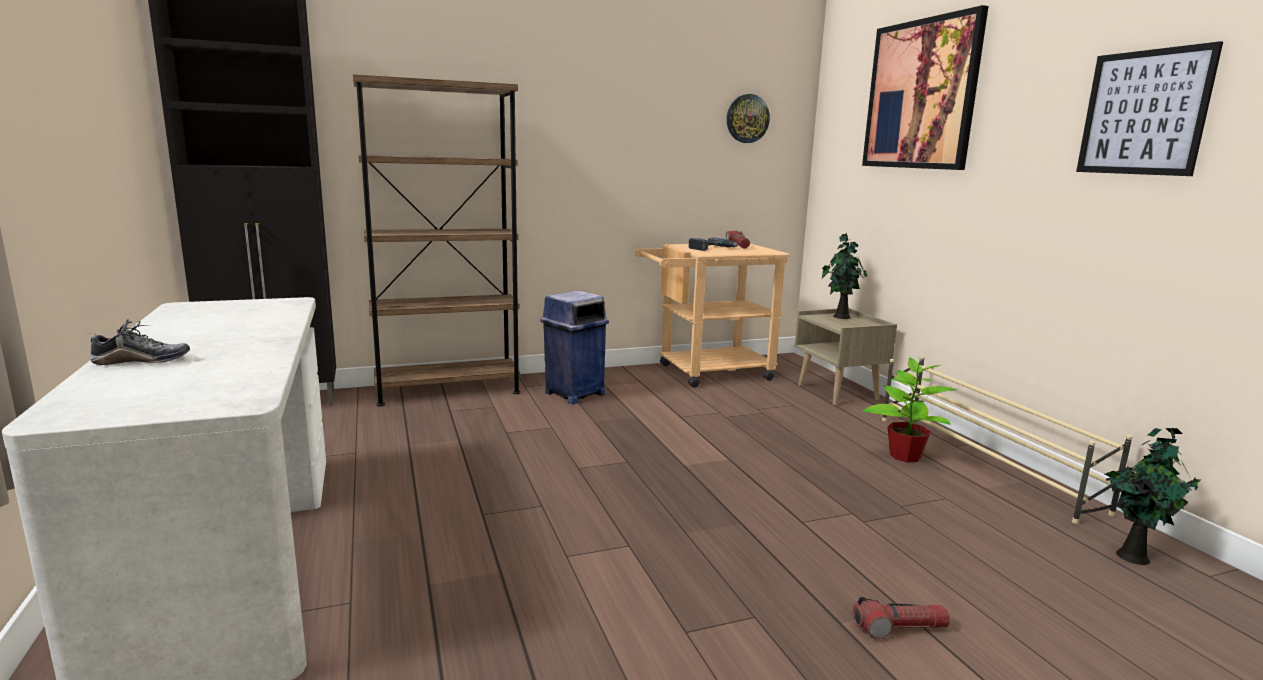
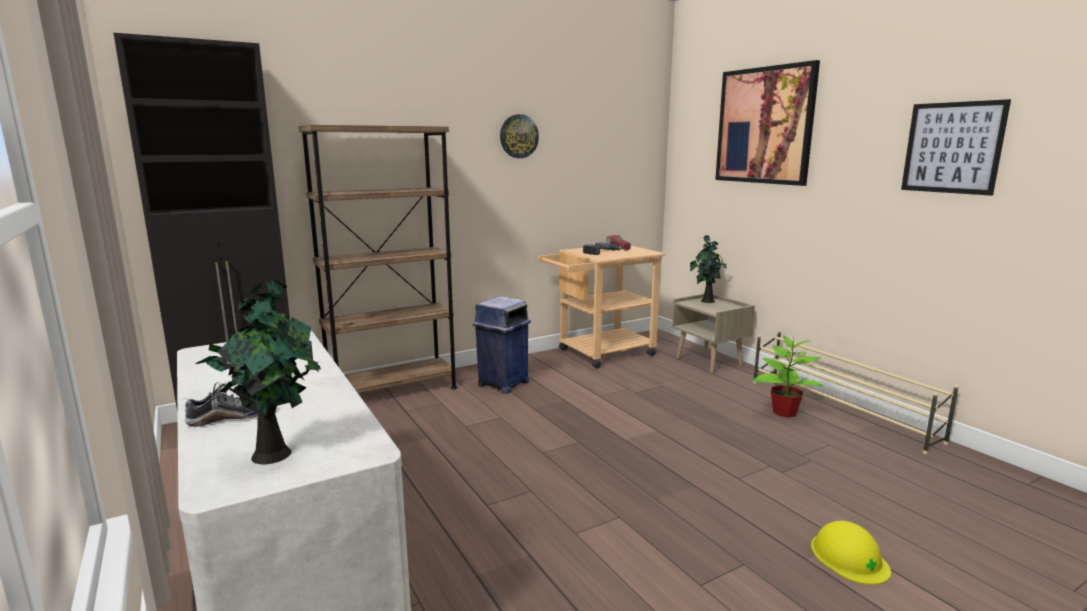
camera: 10 degrees left, 0 degrees up
wall clock [727,94,770,143] -> wall clock moved to [500,114,539,158]
flashlight [852,596,950,639] -> yellow hard hat [811,521,891,585]
potted plant [1104,428,1202,565] -> potted plant moved to [196,279,321,464]

